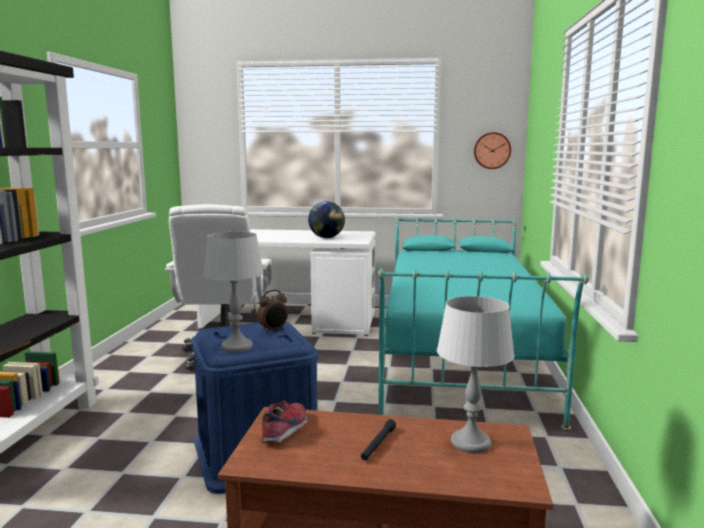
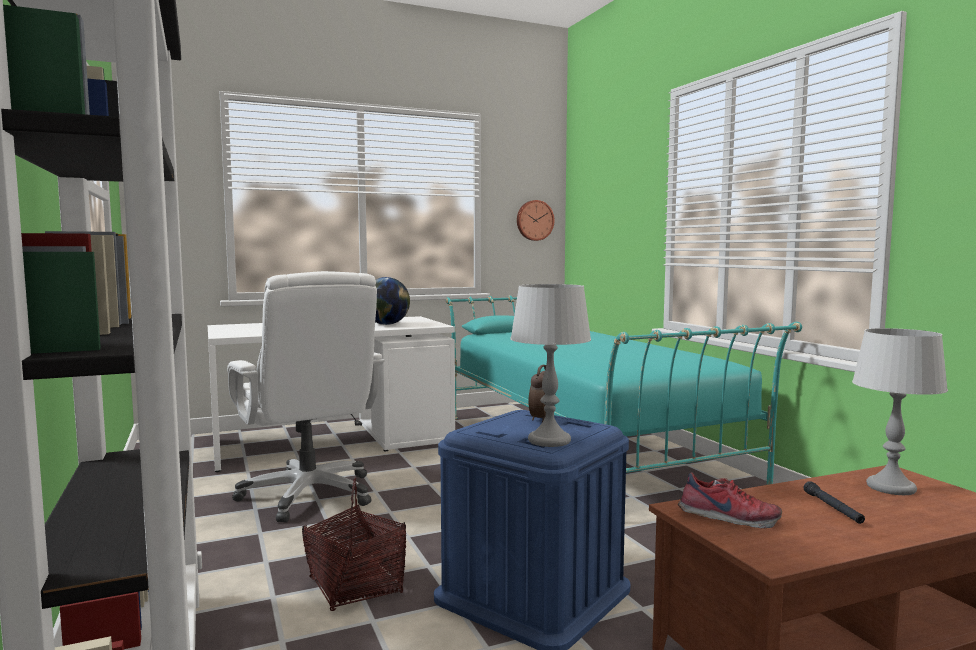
camera: 30 degrees left, 5 degrees down
shoe [260,400,308,443] -> shoe turned 120 degrees clockwise [678,472,782,528]
none -> basket [302,478,406,611]

